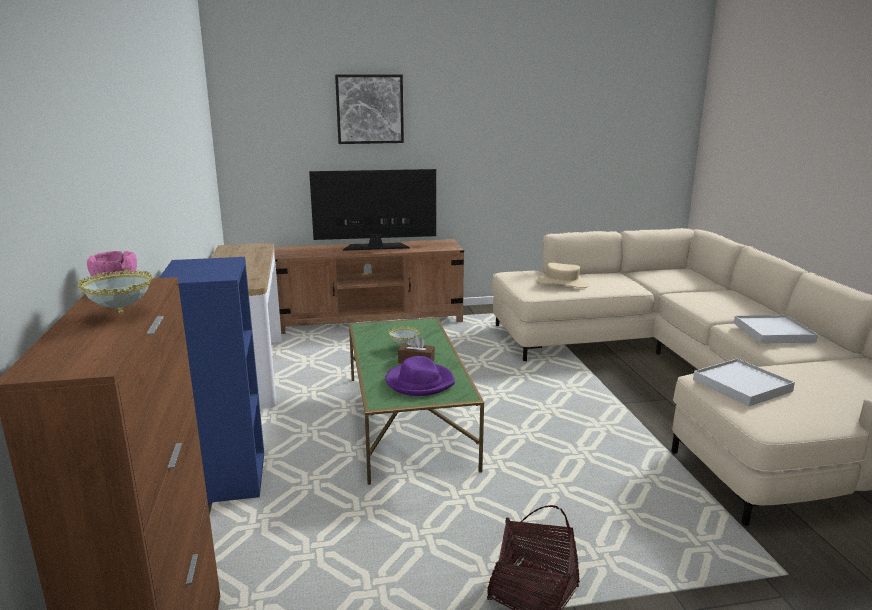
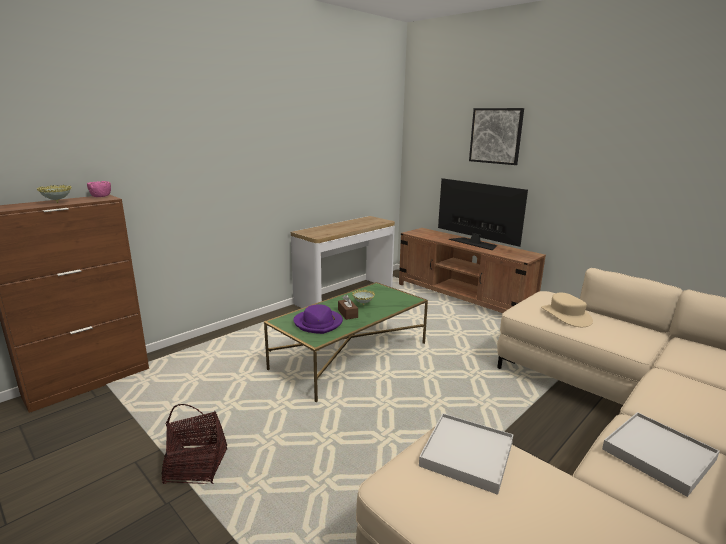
camera: 55 degrees right, 0 degrees up
blue bookcase [159,257,264,504] -> none

